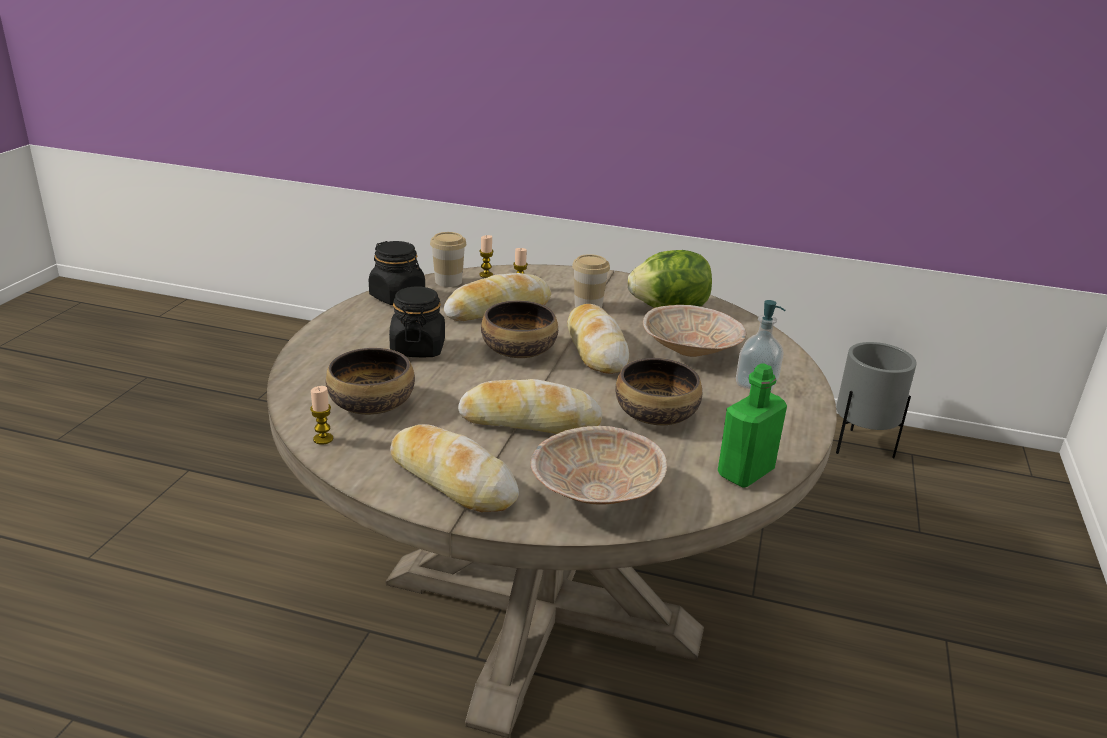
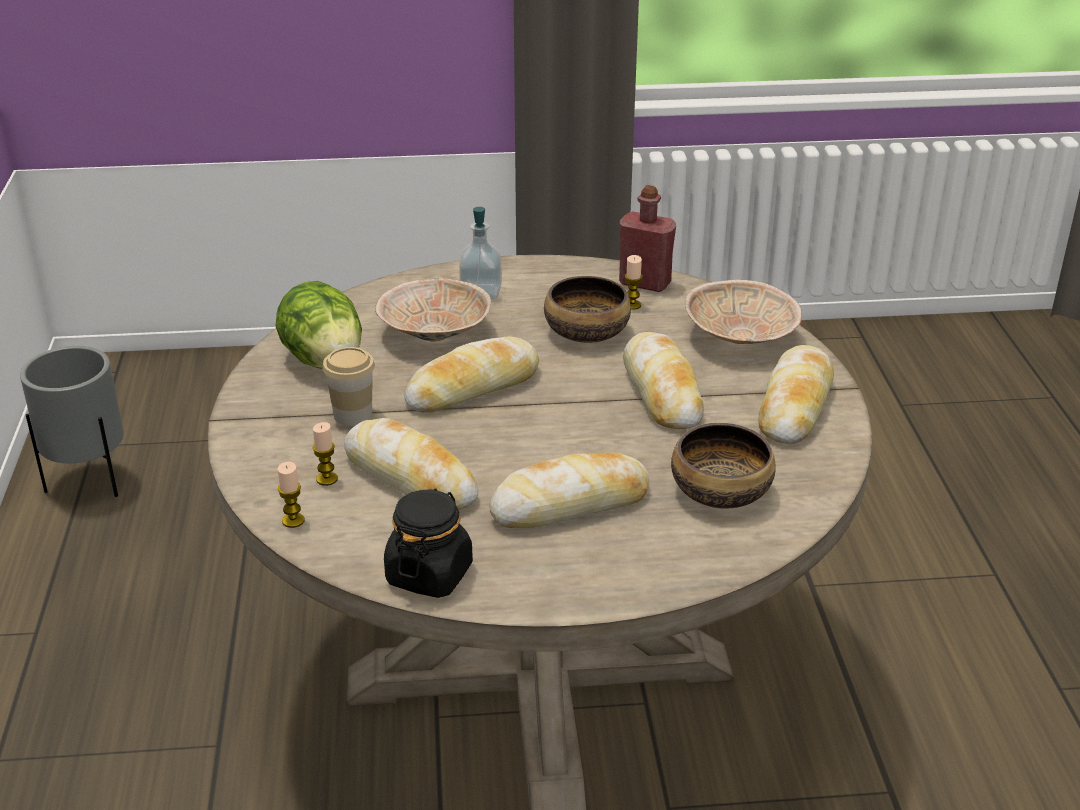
camera: 110 degrees left, 5 degrees up
candle [310,386,333,445] -> candle moved to [625,255,643,310]
black jar [389,286,445,357] -> bread [489,453,649,528]
cup [430,232,467,287] -> none
bowl [481,300,558,358] -> none
green bottle [718,363,787,488] -> red bottle [619,185,676,292]

